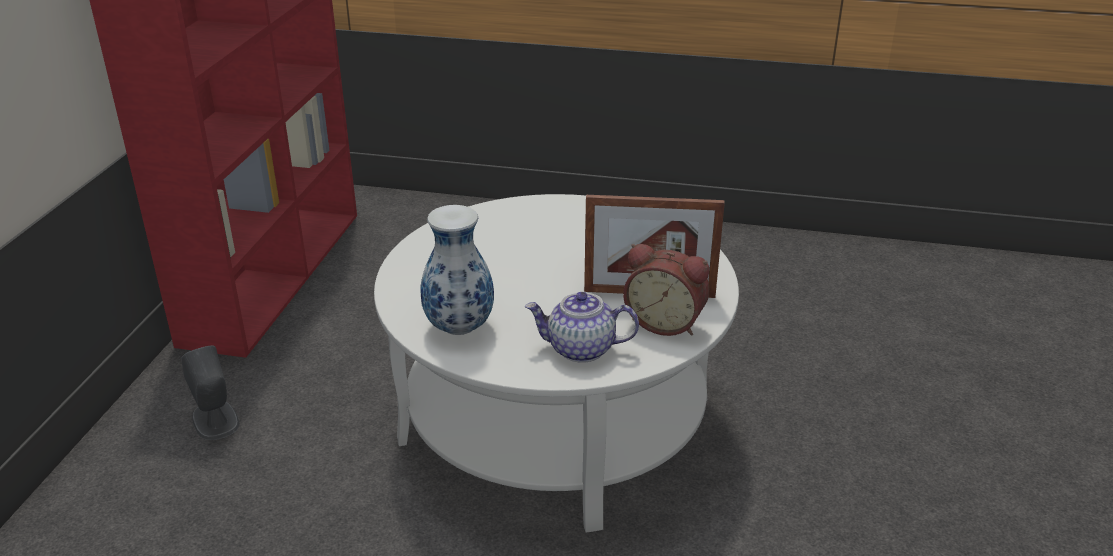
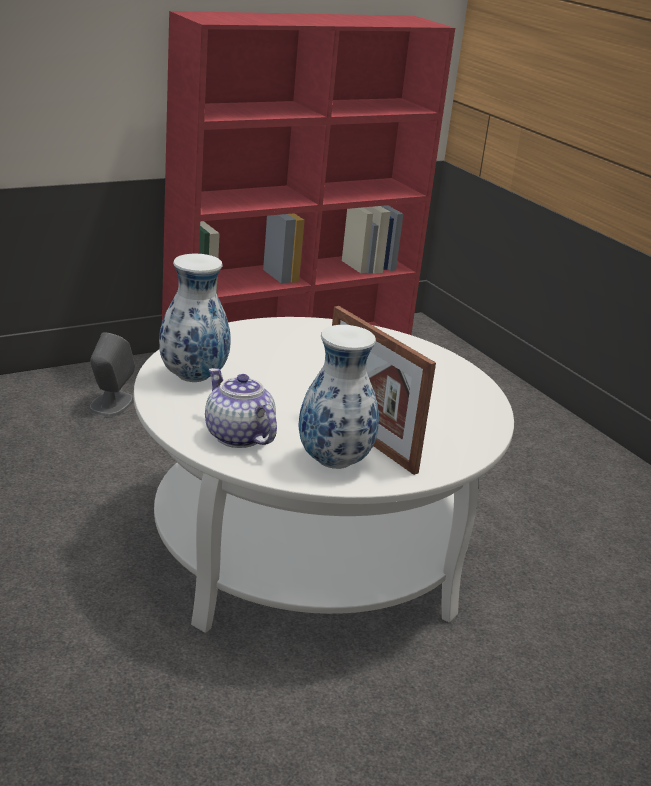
camera: 45 degrees right, 5 degrees down
alarm clock [623,244,710,336] -> vase [299,325,379,469]

